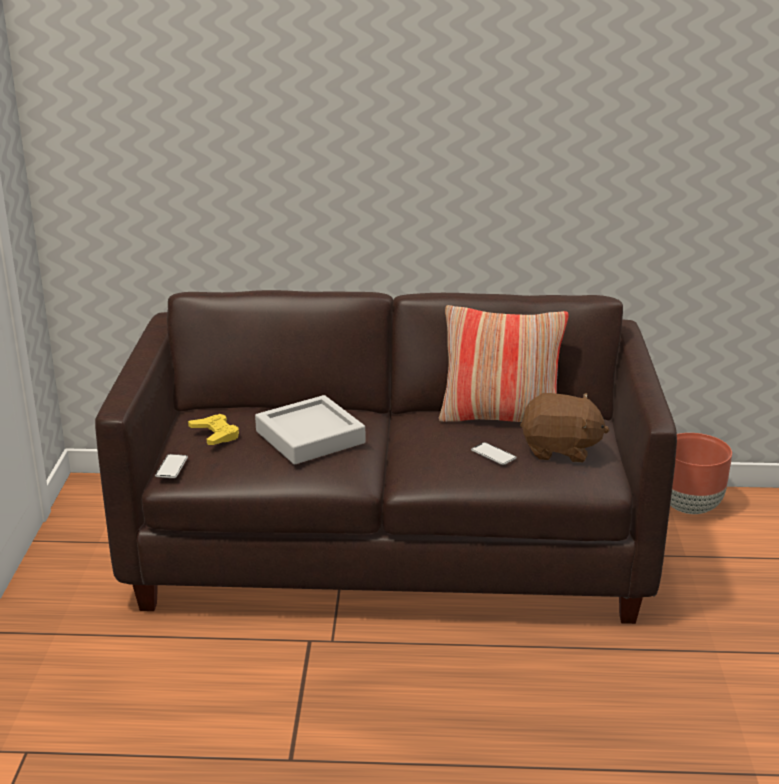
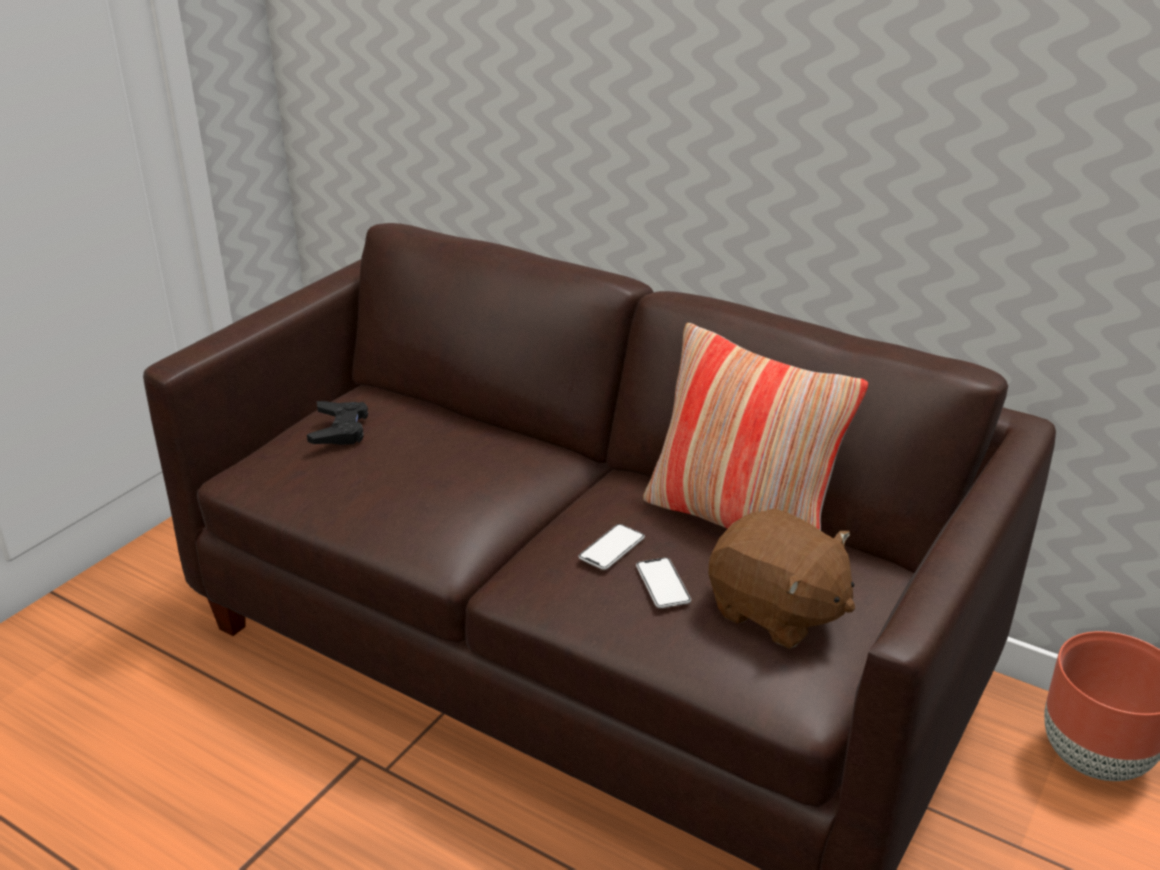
camera: 30 degrees right, 5 degrees up
phone [155,454,188,478] -> phone moved to [578,524,645,570]
yellow game controller [188,414,239,445] -> black game controller [307,401,368,445]
grey tray [255,395,365,465] -> none

